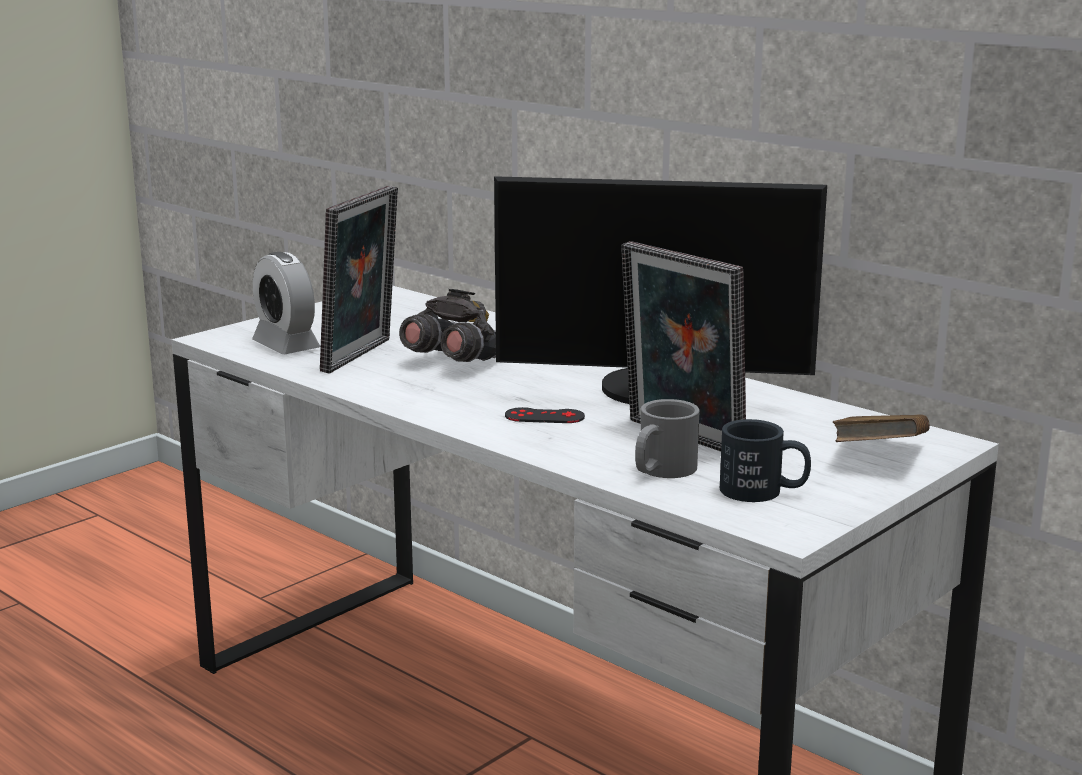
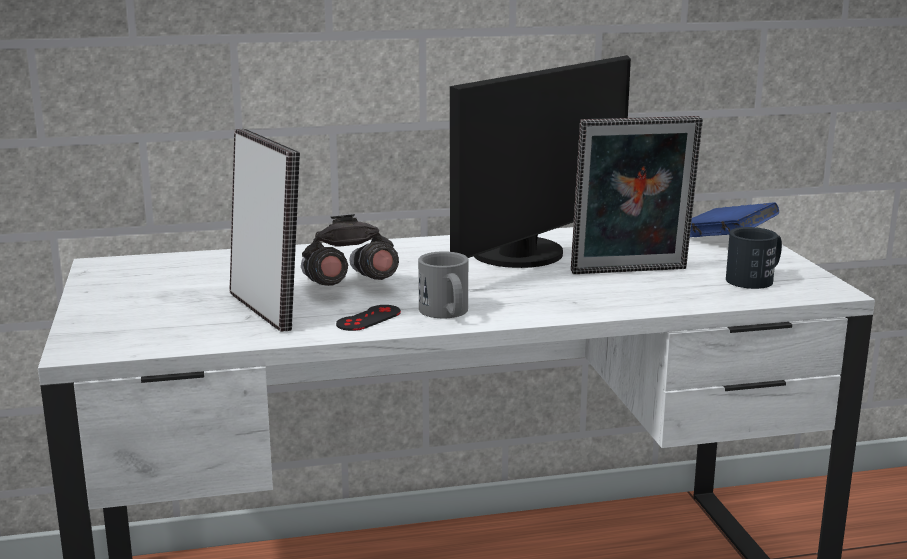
camera: 55 degrees left, 0 degrees up
alarm clock [252,252,320,354] -> none
black game controller [505,407,585,423] -> black game controller moved to [336,305,401,331]
grey mug [635,399,700,478] -> grey mug moved to [418,251,469,318]
brown book [833,415,930,442] -> blue book [690,202,779,237]

